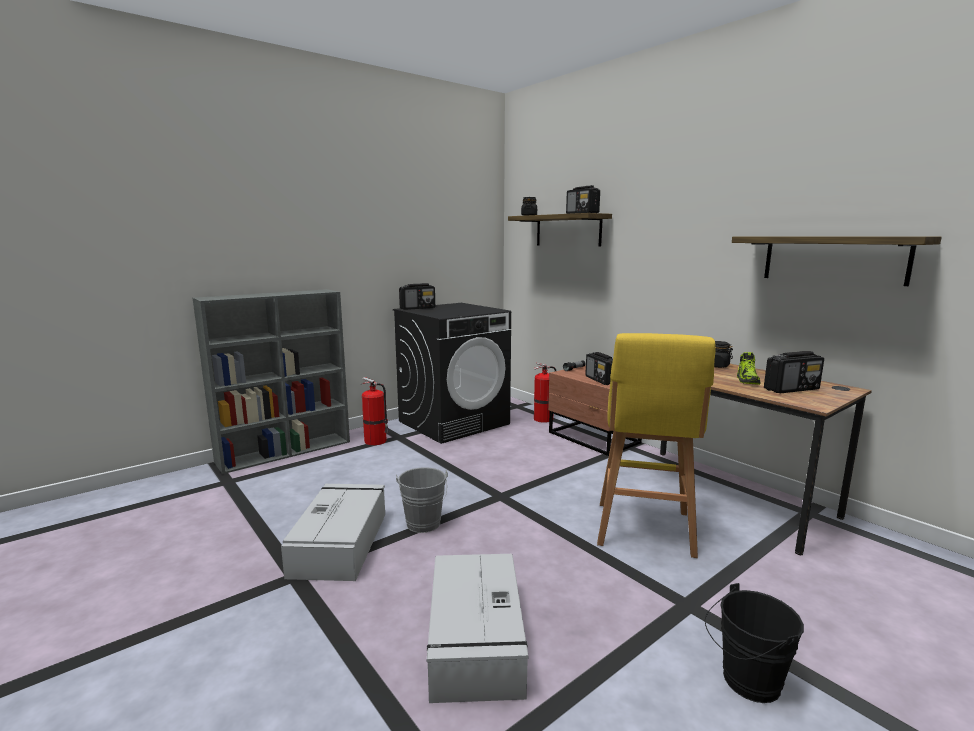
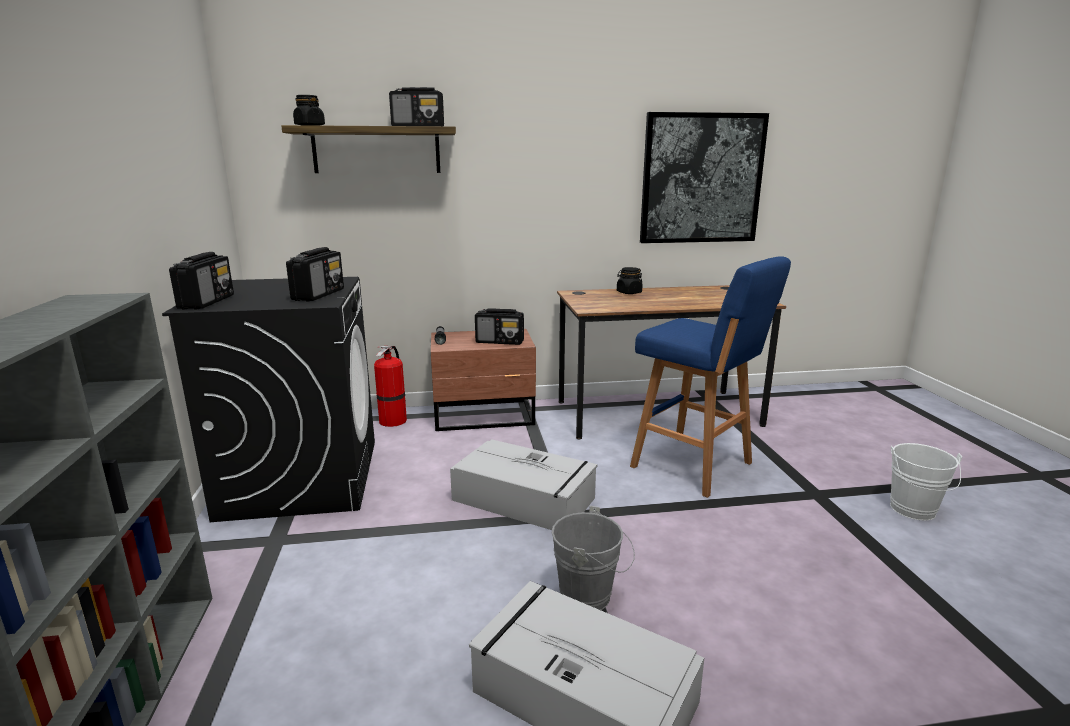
camera: 60 degrees left, 5 degrees up
fire extinguisher [360,377,389,445] -> none
grey storage box [427,554,529,703] -> grey storage box moved to [450,440,597,530]
yellow stool [597,333,716,558] -> blue stool [630,256,791,498]
black bucket [705,583,804,703] -> white bucket [890,443,962,521]
shelf [732,236,942,286] -> picture [640,112,769,243]
shoe [737,352,760,385] -> none
radio [764,351,824,393] -> radio moved to [286,247,344,302]

